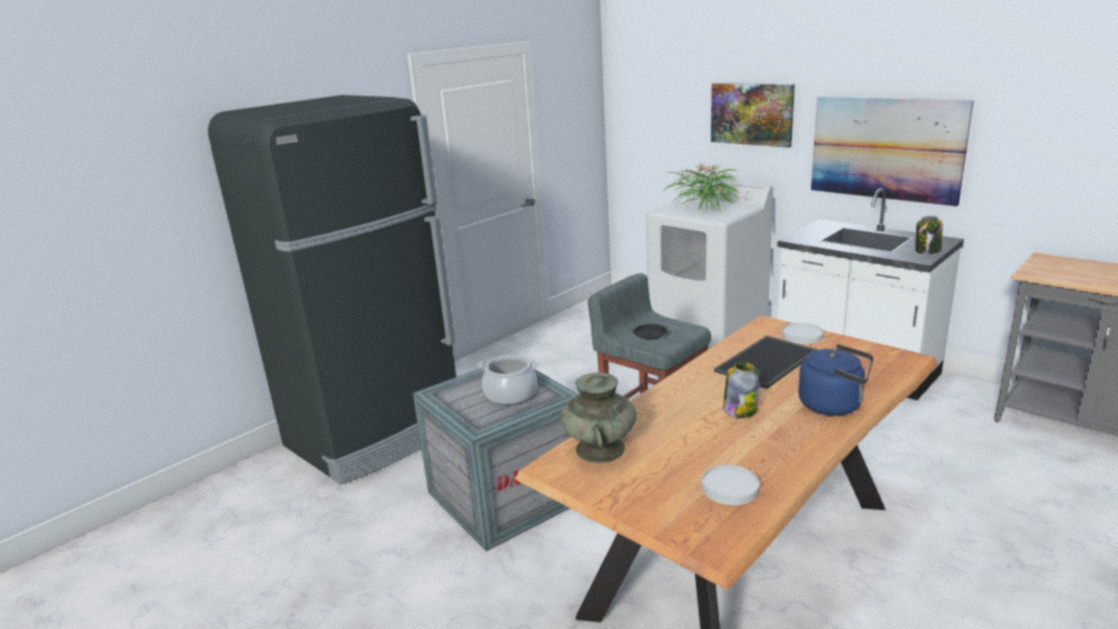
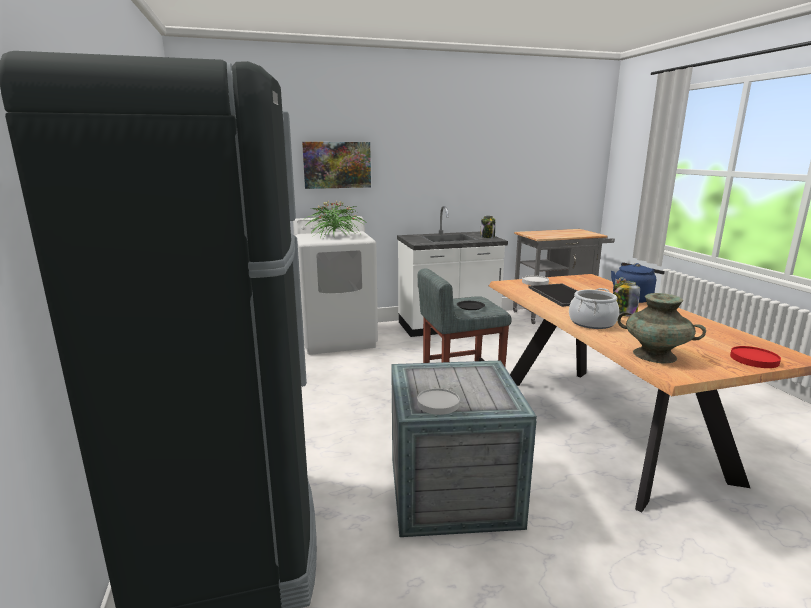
camera: 60 degrees left, 5 degrees down
cooking pot [478,355,538,405] -> cooking pot moved to [569,288,619,329]
white plate [702,465,760,505] -> white plate moved to [417,388,459,415]
picture [811,97,974,207] -> none
none -> red plate [730,346,781,368]

